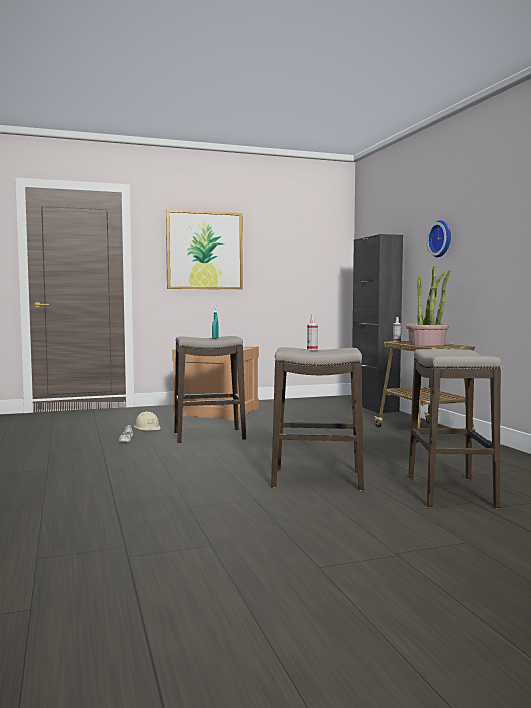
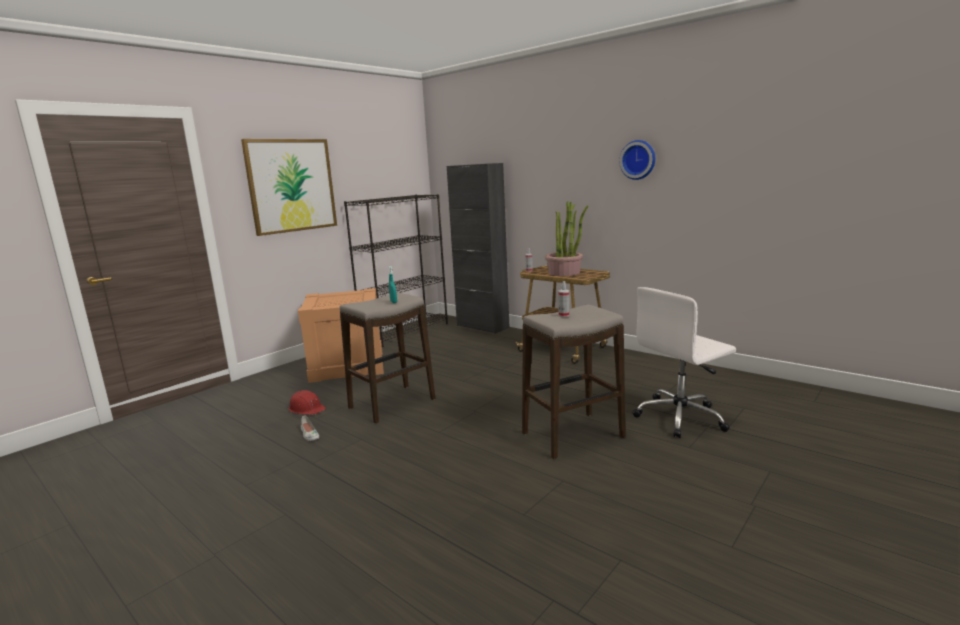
camera: 30 degrees left, 10 degrees up
beige hard hat [134,411,161,431] -> red hard hat [289,390,326,415]
stool [408,349,501,508] -> white office chair [632,287,736,438]
wall clock [426,220,451,257] -> wall clock moved to [619,140,656,180]
none -> black bookcase [344,194,448,347]

